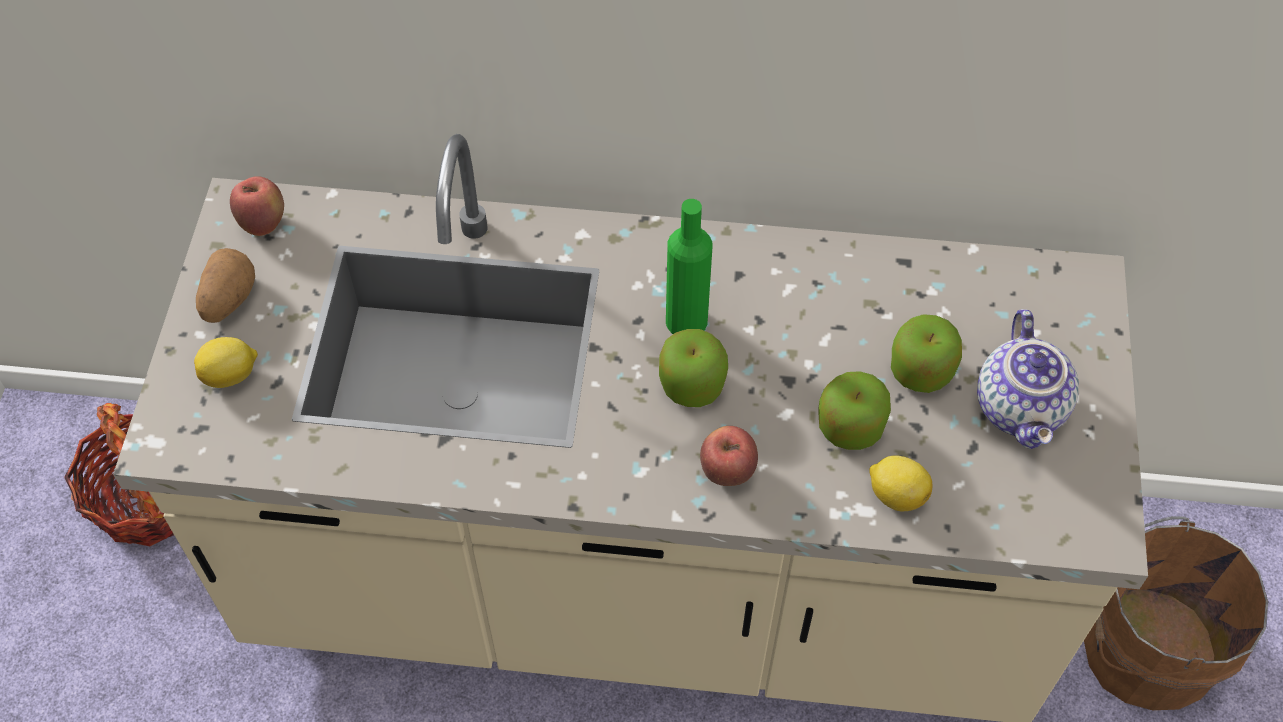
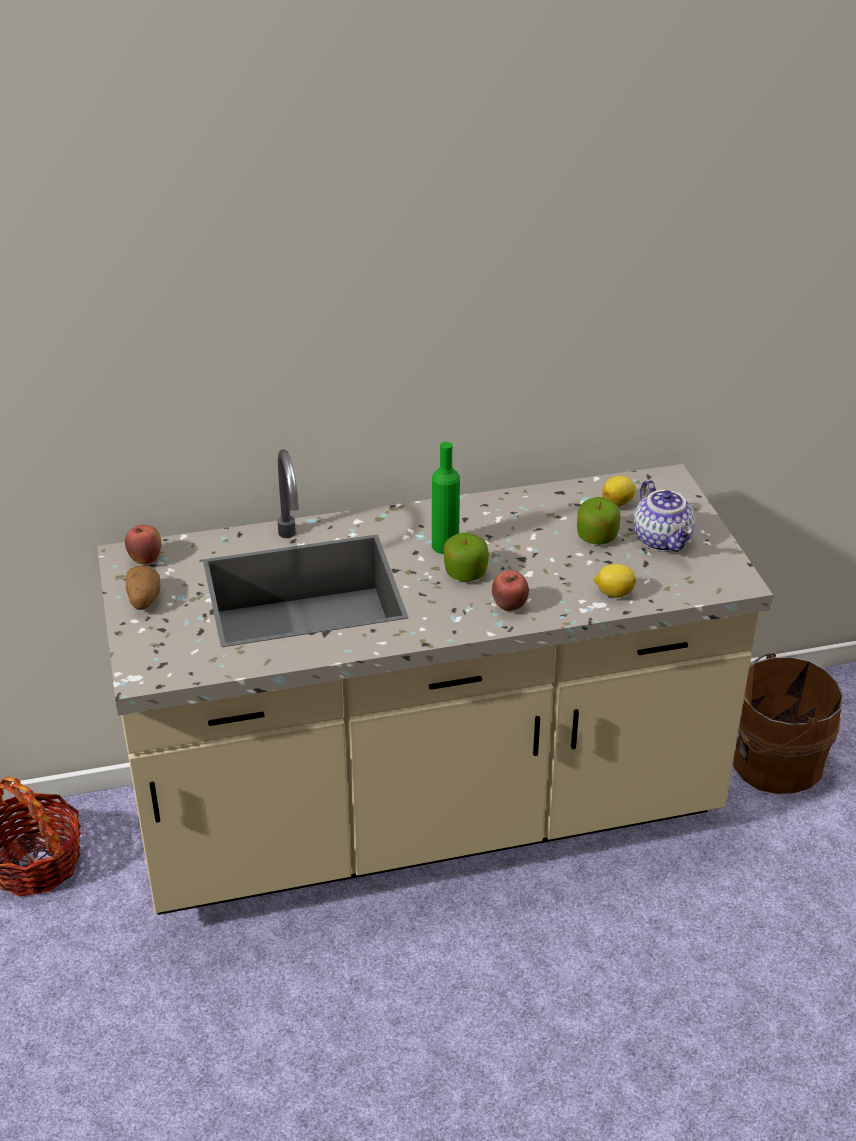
camera: 20 degrees left, 20 degrees down
lemon [194,337,258,388] -> lemon moved to [602,476,635,507]
apple [818,371,891,450] -> none

